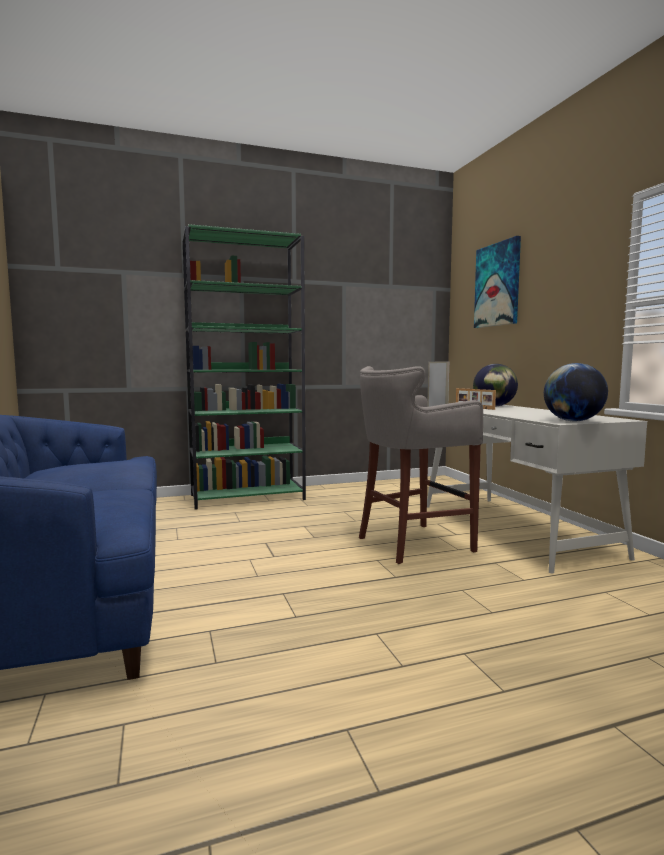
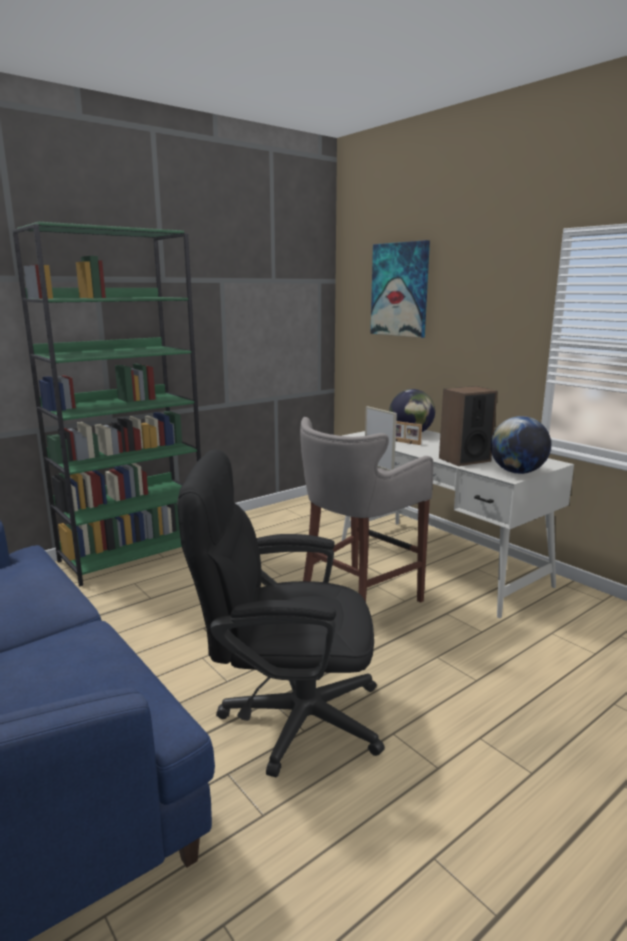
camera: 20 degrees left, 10 degrees up
none -> black office chair [177,449,385,777]
none -> speaker [439,386,497,466]

